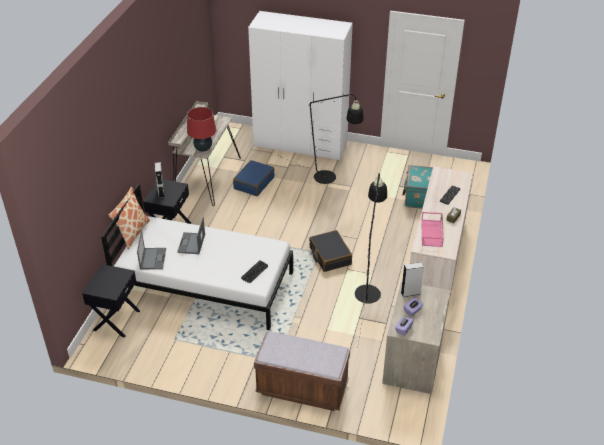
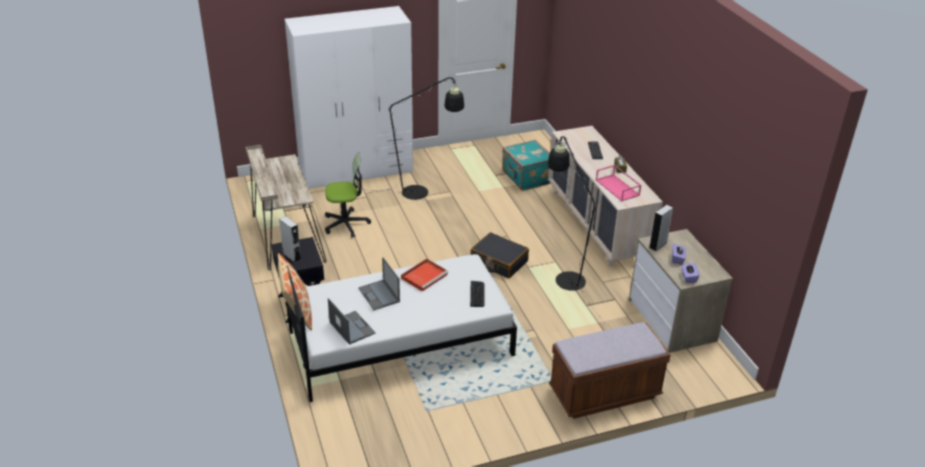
camera: 35 degrees left, 5 degrees down
black nightstand [82,264,140,337] -> none
red table lamp [187,107,216,151] -> none
blue suitcase [233,160,274,196] -> office chair [325,152,371,238]
none -> red tray [401,258,448,292]

